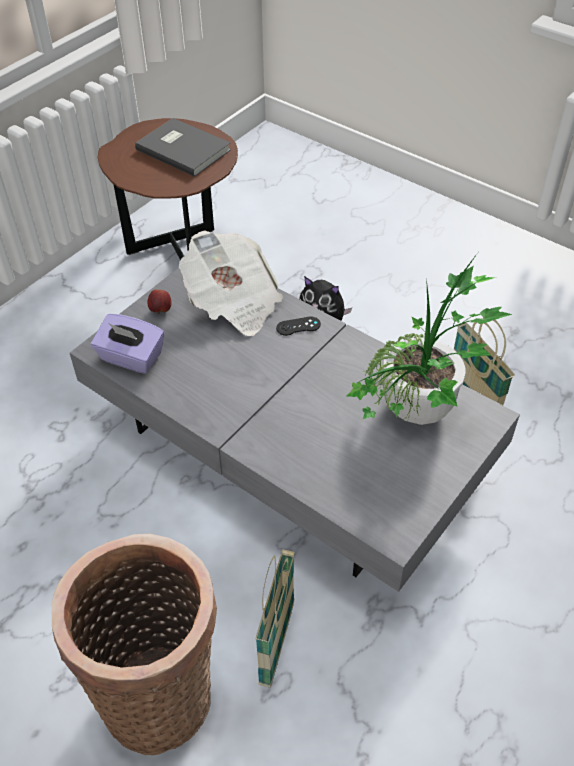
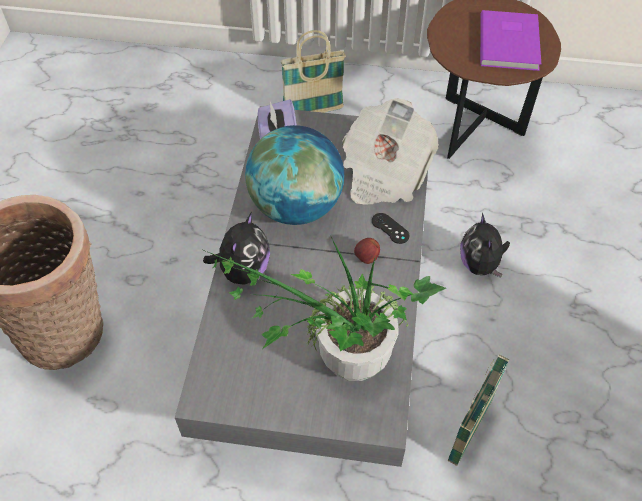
camera: 60 degrees right, 5 degrees up
grey book [135,118,231,177] -> purple book [480,10,541,71]
apple [147,290,171,314] -> apple moved to [354,238,380,264]
basket [256,549,294,688] -> basket moved to [281,30,346,113]
none -> plush toy [203,212,270,285]
none -> globe [245,125,344,225]

